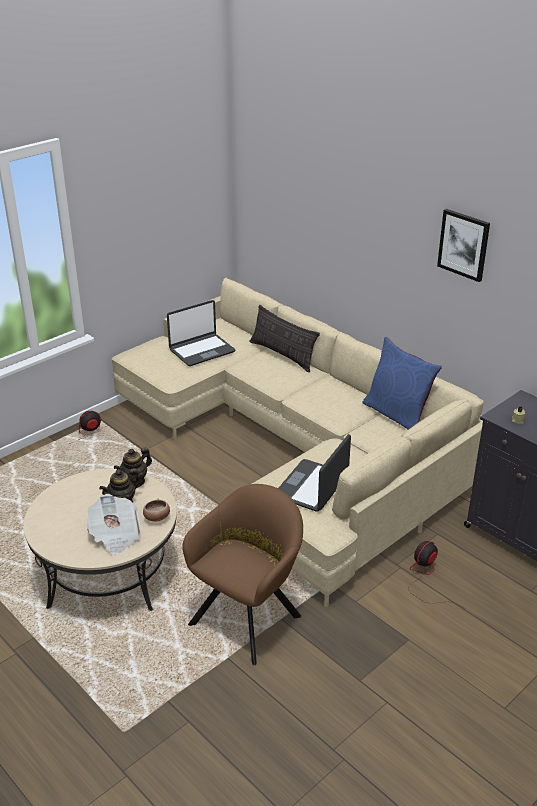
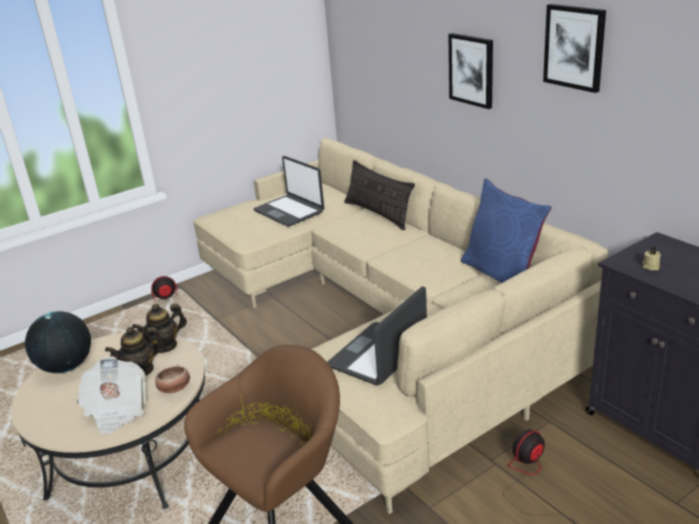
camera: 10 degrees right, 5 degrees down
laptop [167,300,235,366] -> laptop turned 75 degrees clockwise [253,156,324,226]
none -> globe [25,311,91,373]
none -> picture [448,33,493,109]

